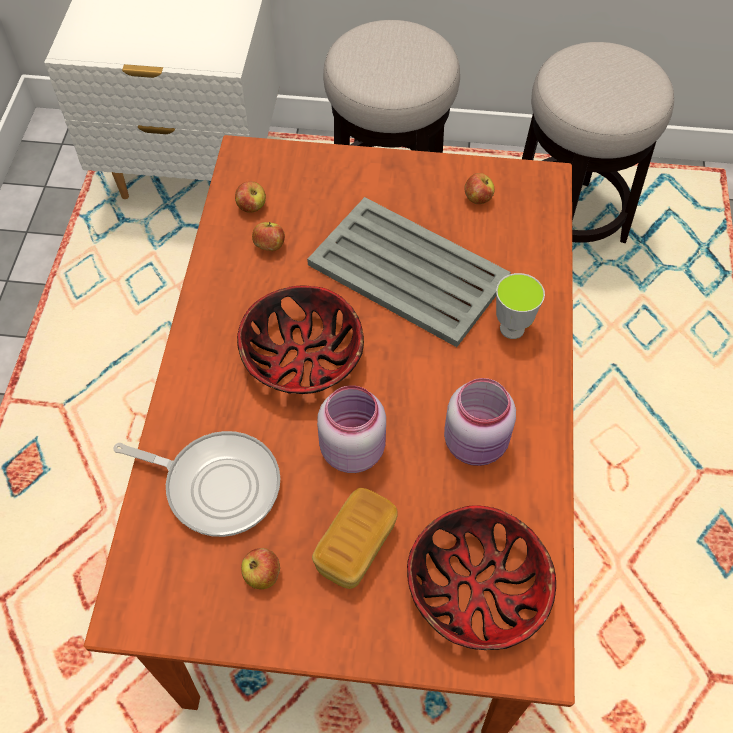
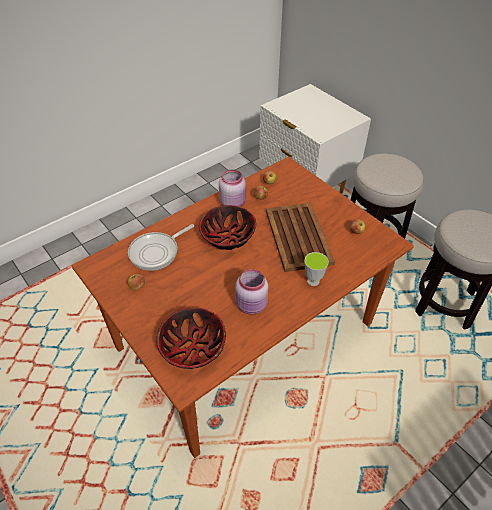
camera: 45 degrees right, 10 degrees down
frying pan [113,431,280,537] -> frying pan turned 75 degrees clockwise [128,224,194,271]
grey tray [307,197,511,347] -> brown tray [266,203,335,272]
bread [312,488,398,589] -> none
pink jar [317,386,386,473] -> pink jar moved to [219,170,246,207]

